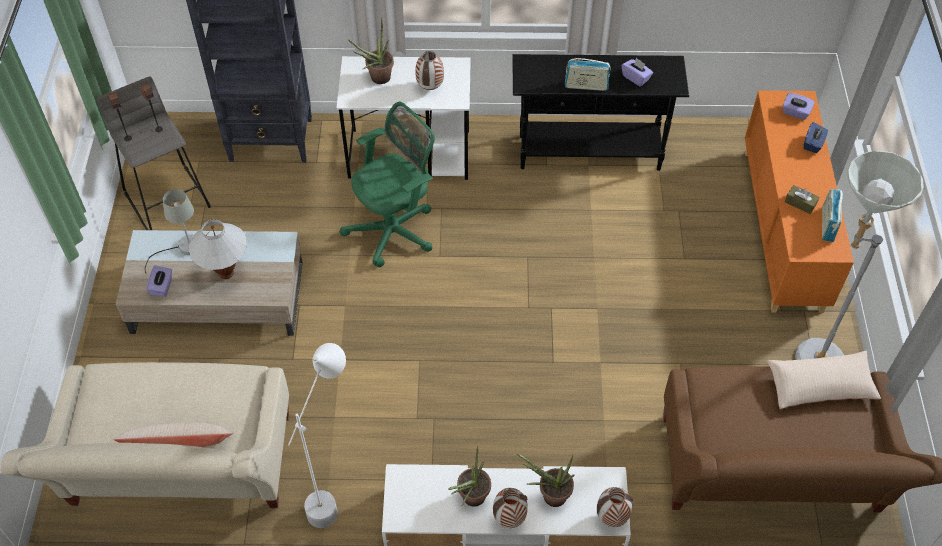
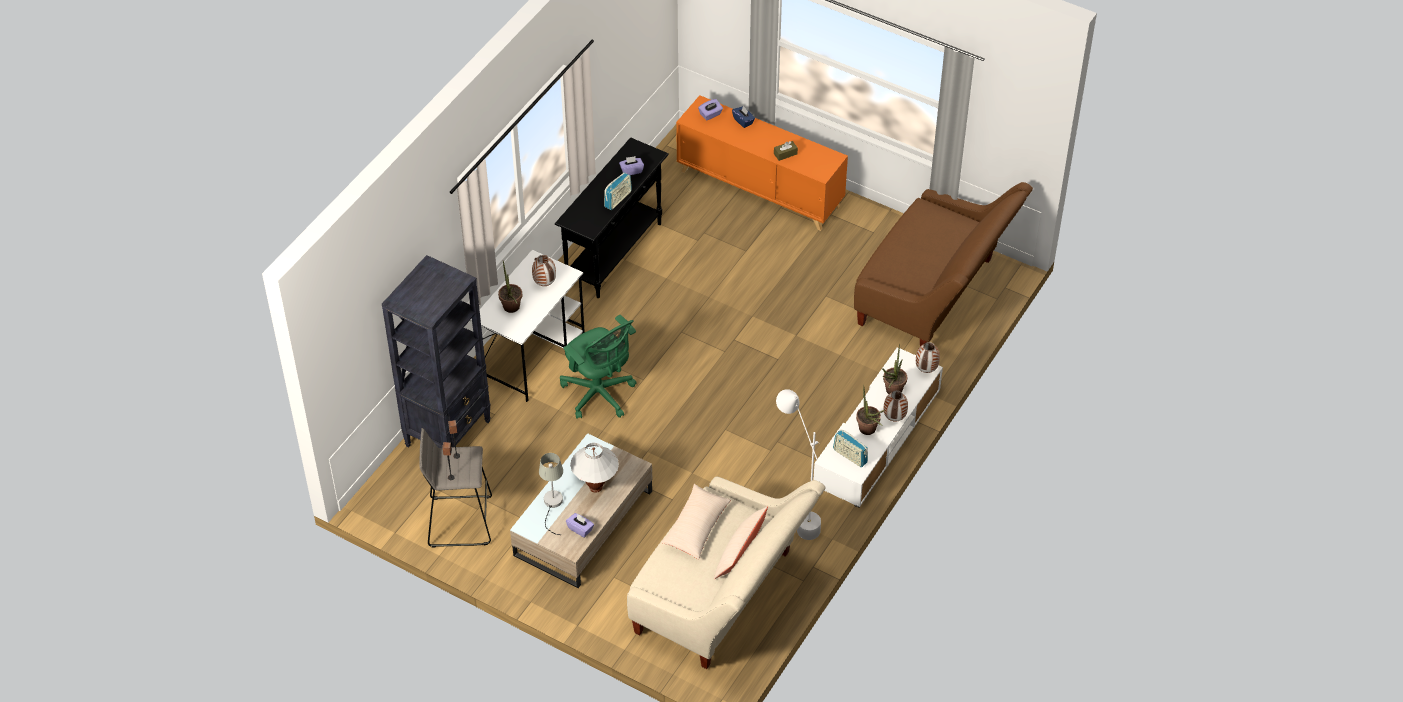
camera: 60 degrees left, 5 degrees down
green office chair [339,101,435,267] -> green office chair turned 150 degrees clockwise [560,315,637,419]
beige pillow [767,351,881,409] -> beige pillow moved to [662,484,731,559]
grey floor lamp [795,151,924,360] -> none
radio [822,189,843,242] -> radio moved to [833,430,868,467]

